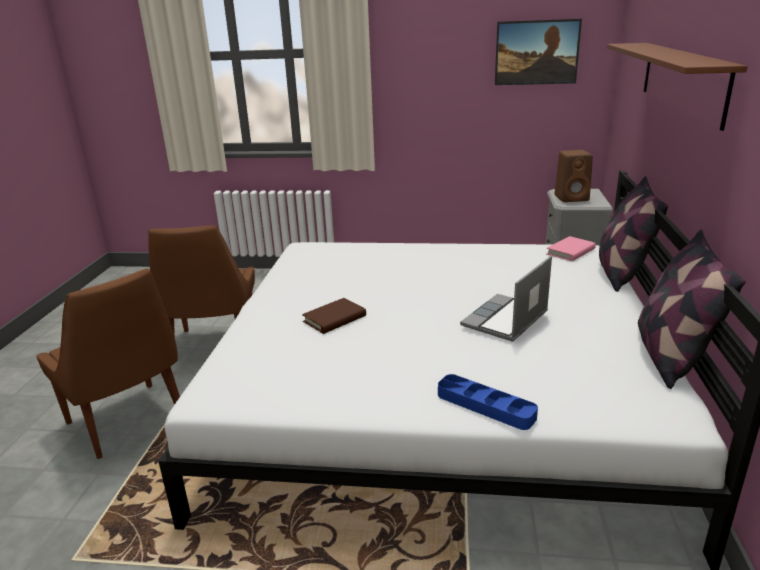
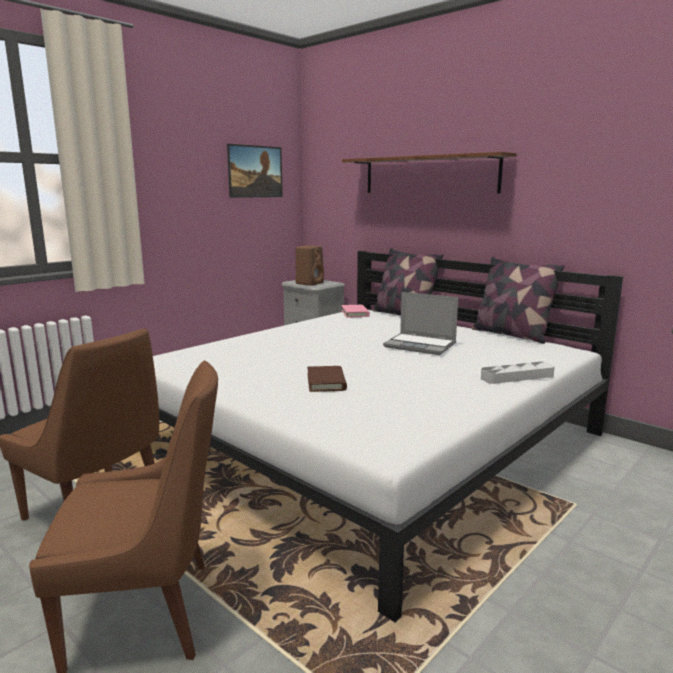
camera: 55 degrees left, 10 degrees down
blue tray [438,374,538,430] -> grey tray [481,361,555,384]
laptop [460,256,552,342] -> laptop turned 45 degrees counterclockwise [383,292,458,355]

